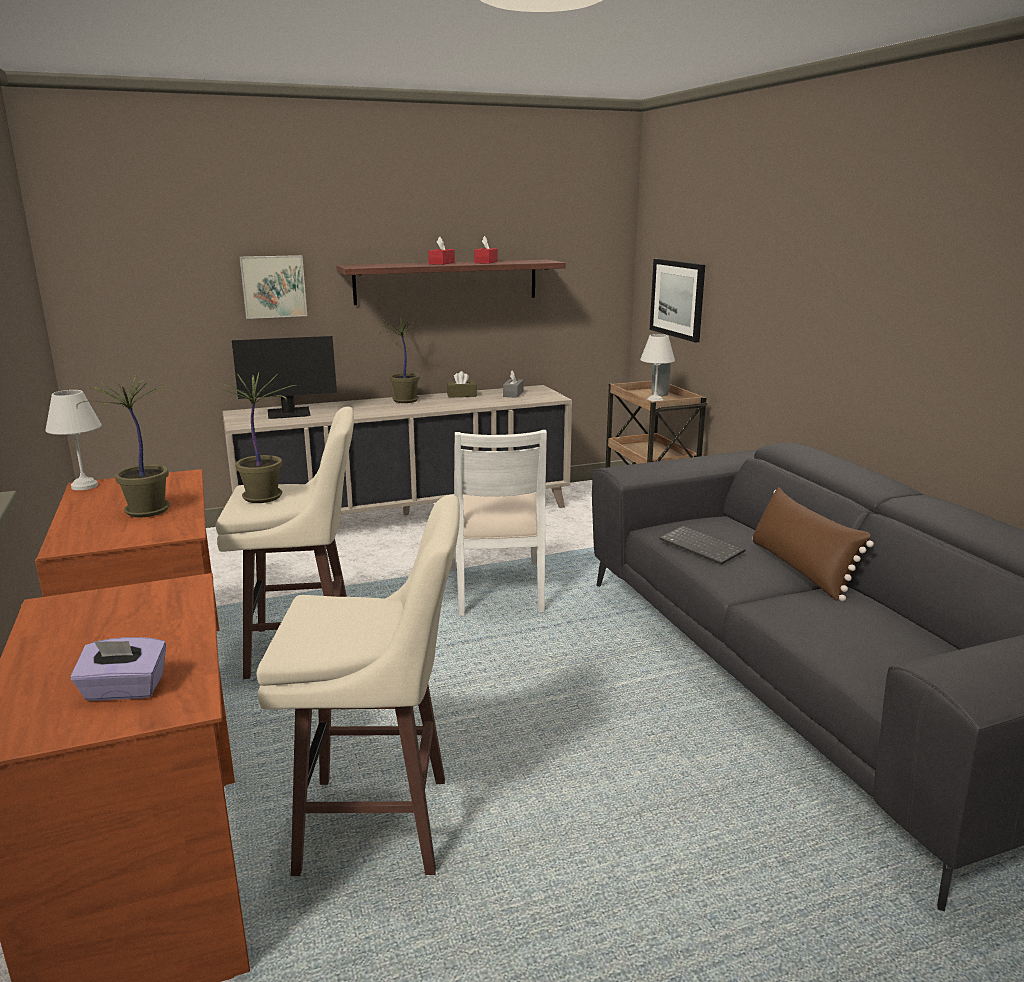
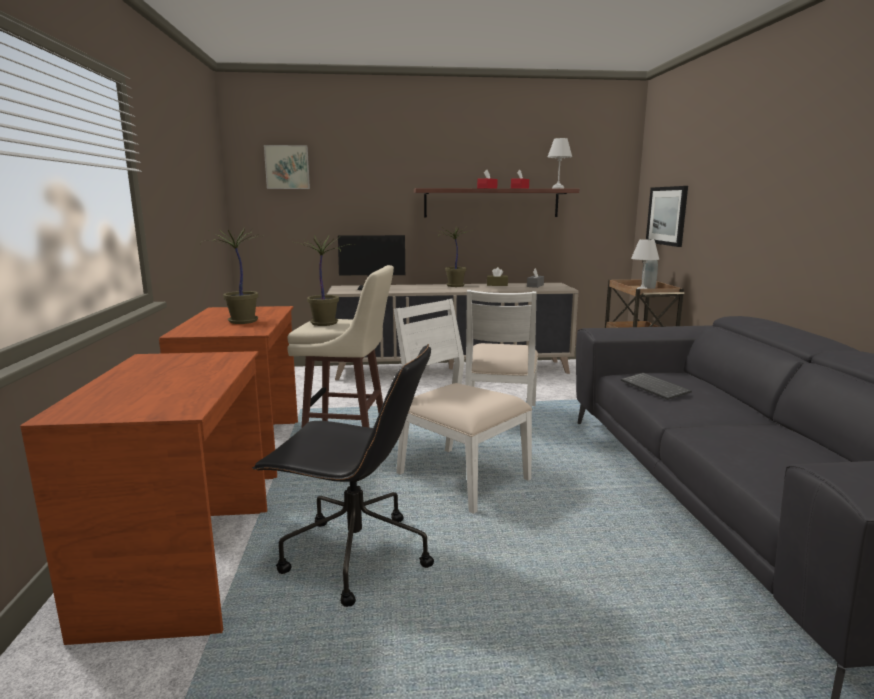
camera: 15 degrees right, 5 degrees down
white table lamp [45,390,102,490] -> white table lamp moved to [548,138,572,189]
purple tissue box [70,637,166,701] -> none
picture [240,255,307,319] -> picture moved to [264,145,310,189]
beige stool [256,495,460,876] -> black office chair [252,344,434,607]
brown pillow [752,487,874,601] -> none
none -> white chair [394,299,532,514]

